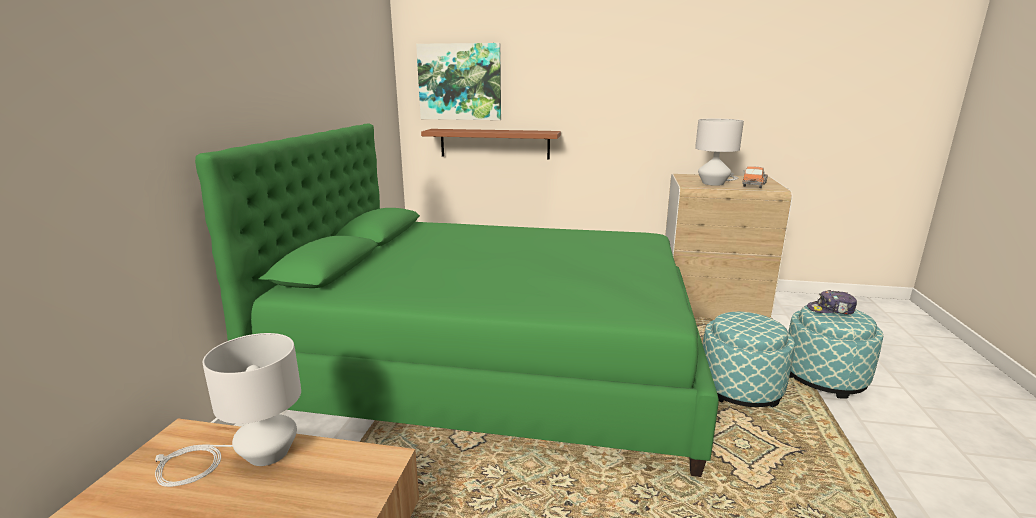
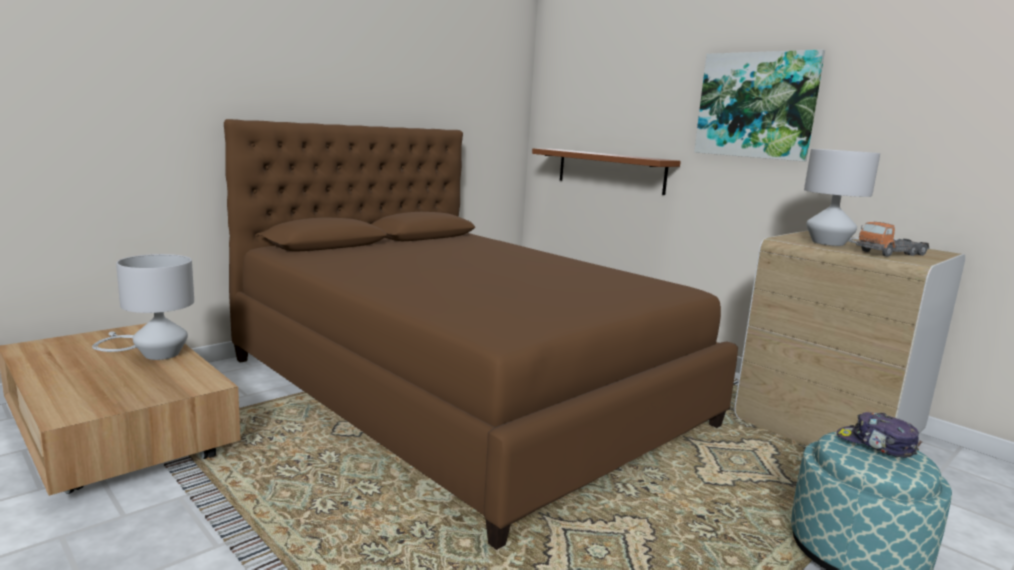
camera: 35 degrees right, 5 degrees down
green bed [195,123,719,477] -> brown bed [224,119,738,550]
picture [416,43,501,120] -> picture moved to [694,50,825,162]
ottoman [703,312,795,408] -> none

